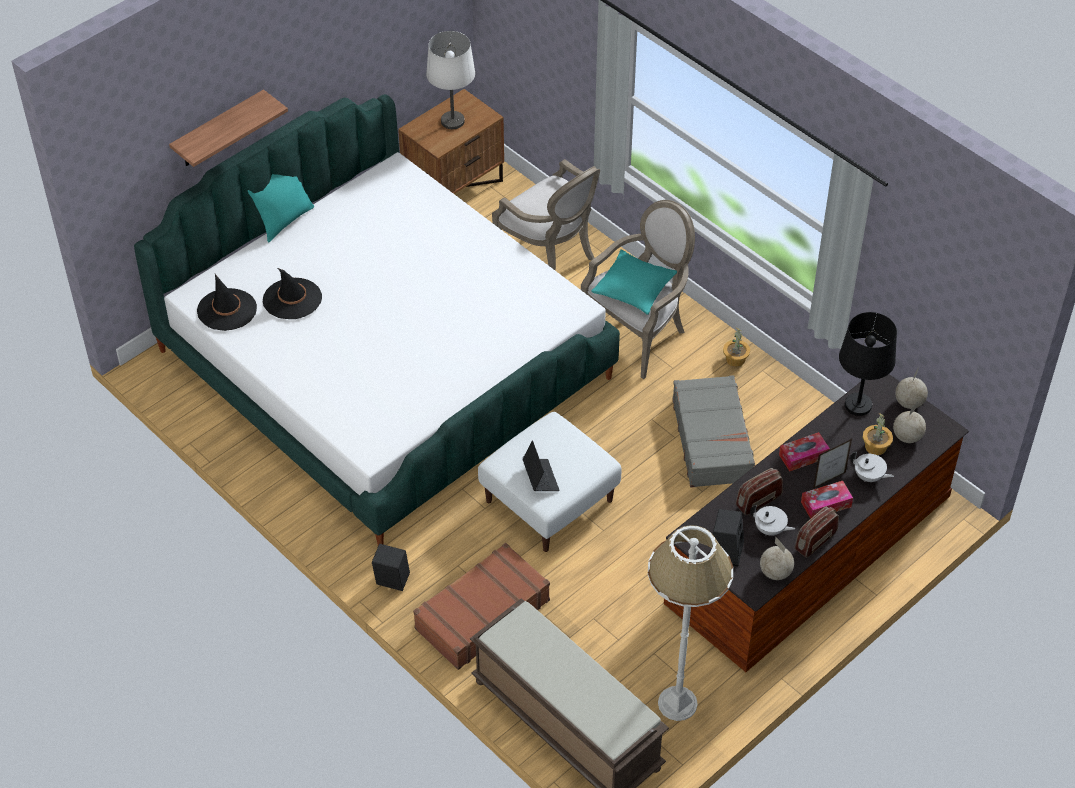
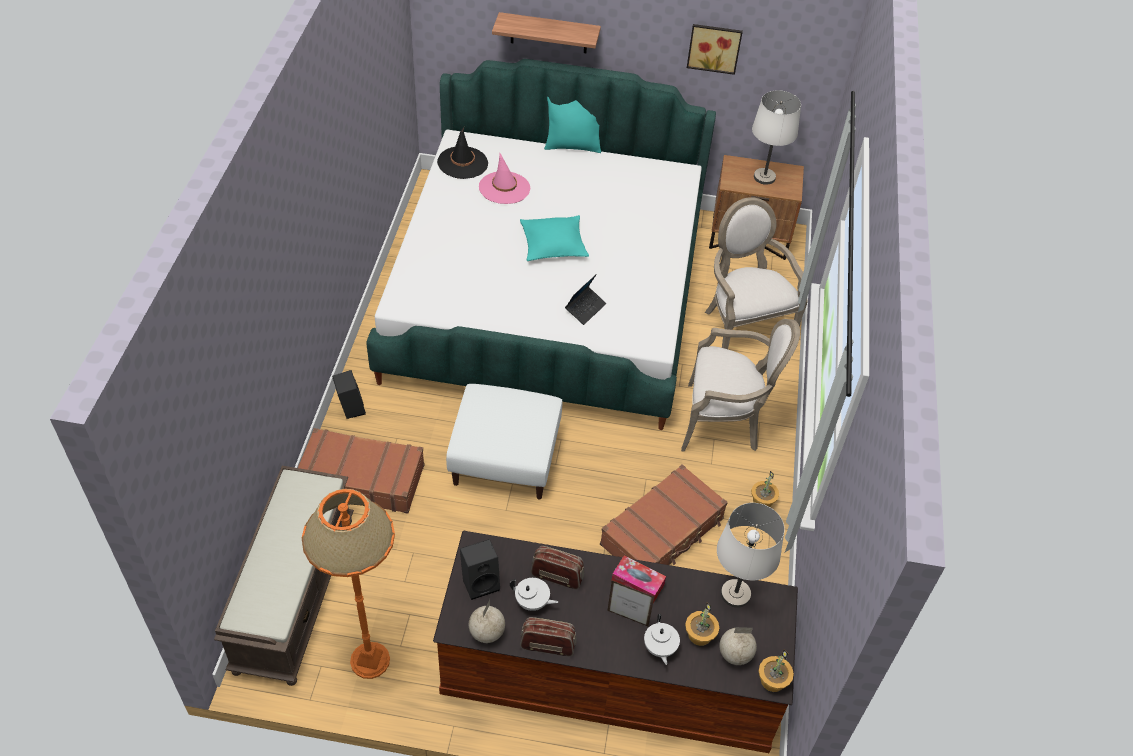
camera: 50 degrees right, 0 degrees up
black hat [263,268,322,319] -> pink hat [479,153,530,204]
armchair [492,159,600,271] -> armchair turned 150 degrees clockwise [705,197,808,349]
laptop [522,440,560,491] -> laptop moved to [565,274,606,325]
turquoise pillow [591,250,677,315] -> turquoise pillow moved to [520,215,589,261]
white floor lamp [648,525,733,721] -> orange floor lamp [302,489,395,679]
grey suitcase [672,375,755,488] -> brown suitcase [600,464,728,565]
white teapot [750,505,795,536] -> white teapot turned 60 degrees counterclockwise [510,578,558,611]
tissue box [801,481,853,519] -> none
black table lamp [839,312,897,416] -> white table lamp [717,503,785,608]
globe [895,367,928,409] -> none
none -> picture [687,24,743,75]
none -> potted plant [758,649,794,692]

